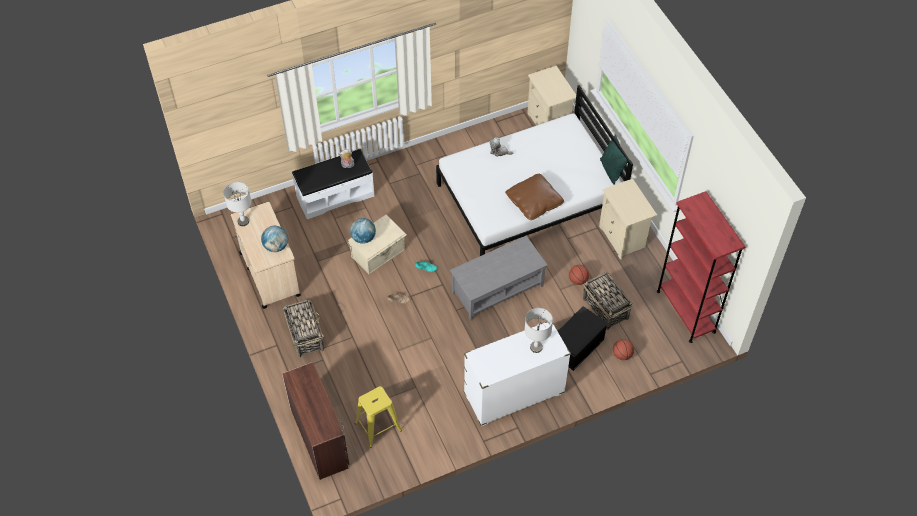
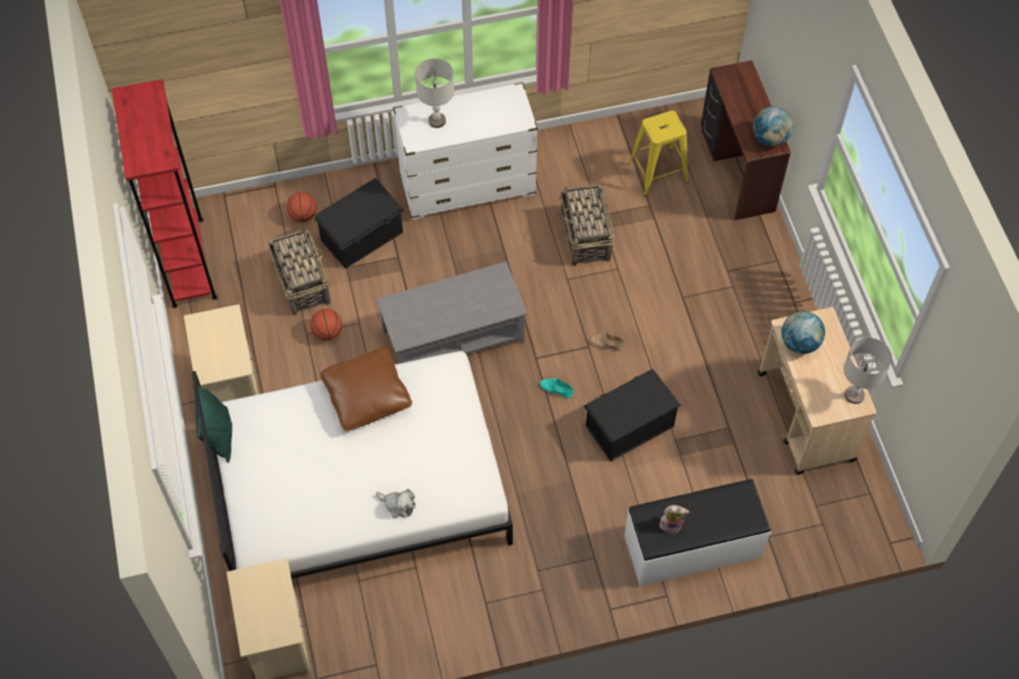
camera: 170 degrees left, 5 degrees up
basket [283,298,324,358] -> basket moved to [560,185,614,266]
beige storage box [348,215,406,274] -> black storage box [584,369,680,461]
globe [350,218,376,244] -> globe moved to [753,106,793,146]

